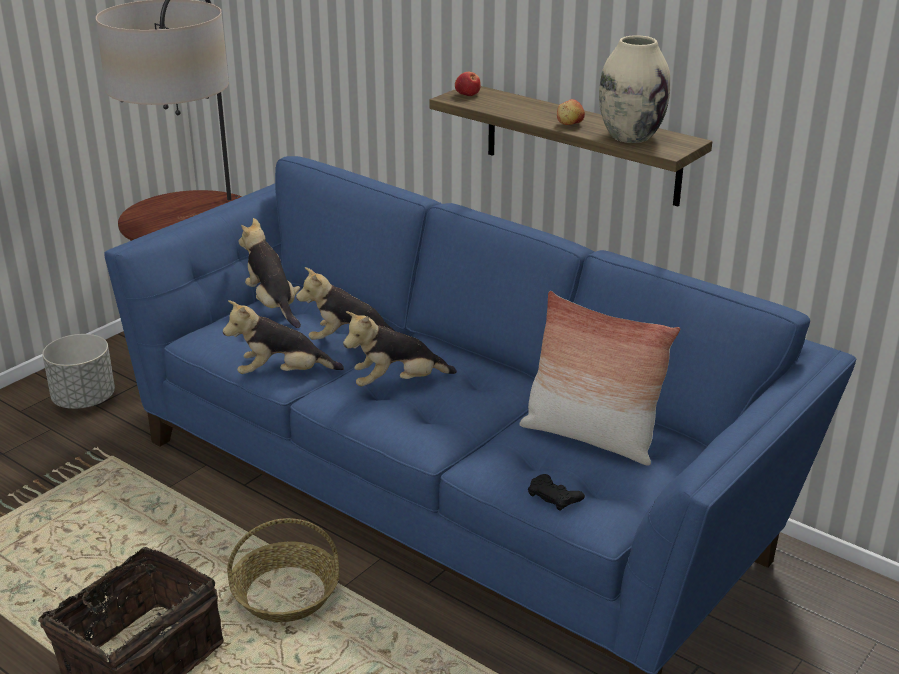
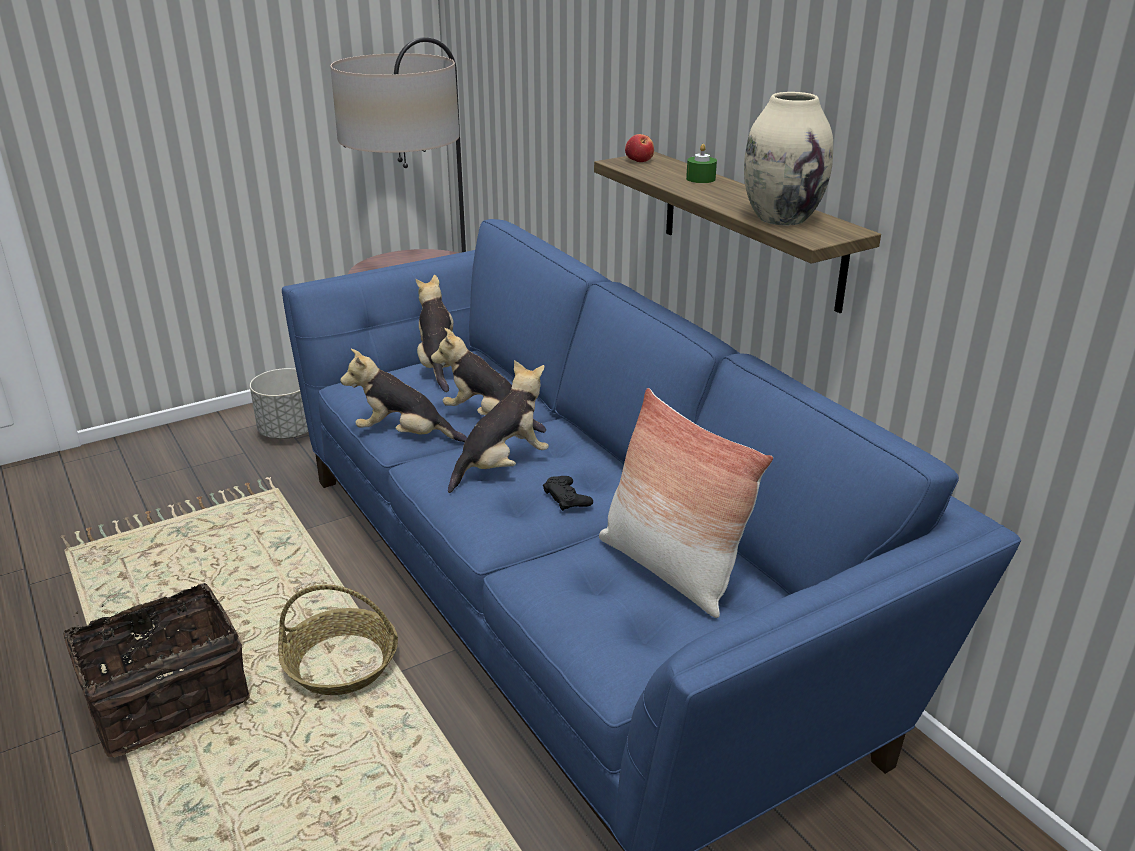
camera: 20 degrees right, 0 degrees up
plush toy [343,311,457,387] -> plush toy turned 135 degrees clockwise [448,360,549,493]
black game controller [528,474,585,511] -> black game controller moved to [543,476,593,511]
apple [557,99,585,125] -> none
none -> green candle [686,144,717,183]

